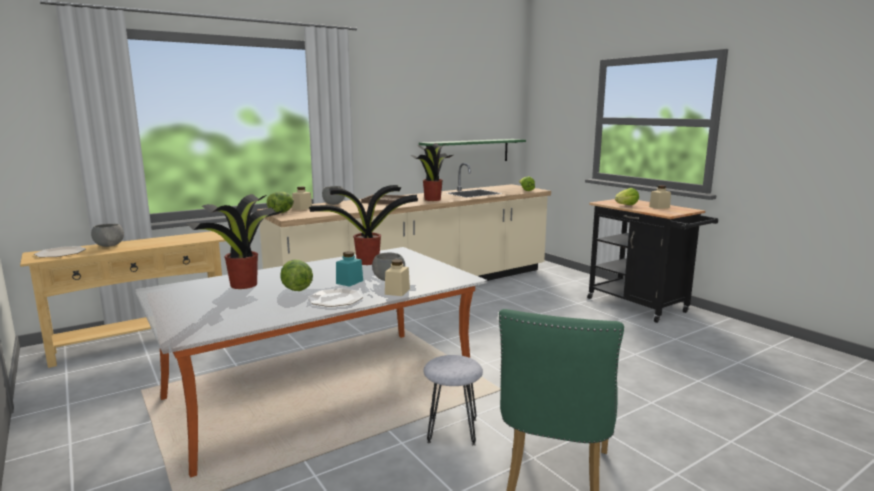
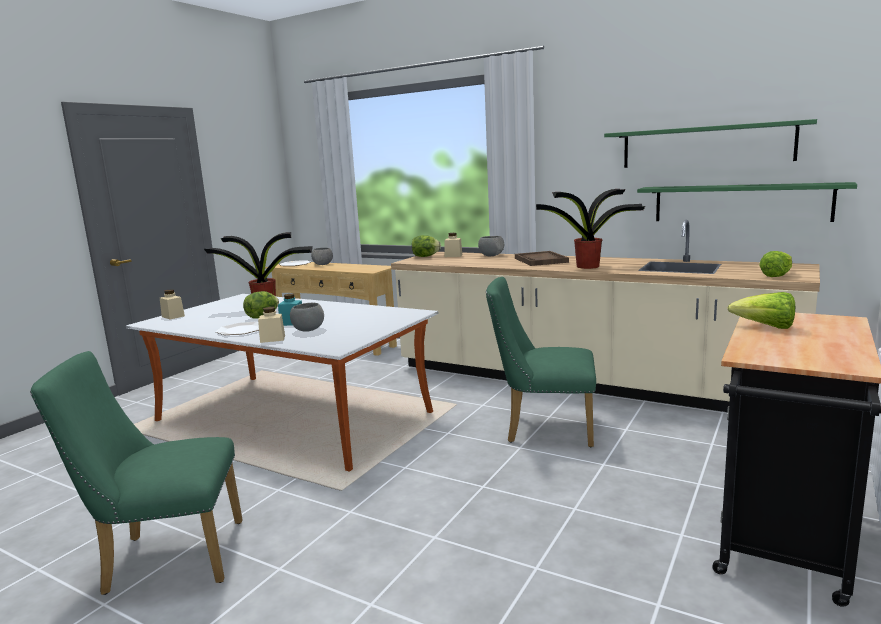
camera: 65 degrees right, 0 degrees up
potted plant [309,185,418,265] -> none
grey stool [423,355,483,446] -> none
beige jar [649,185,671,209] -> beige jar moved to [160,289,185,319]
none -> green chair [486,277,596,447]
none -> green shelf [604,119,817,168]

